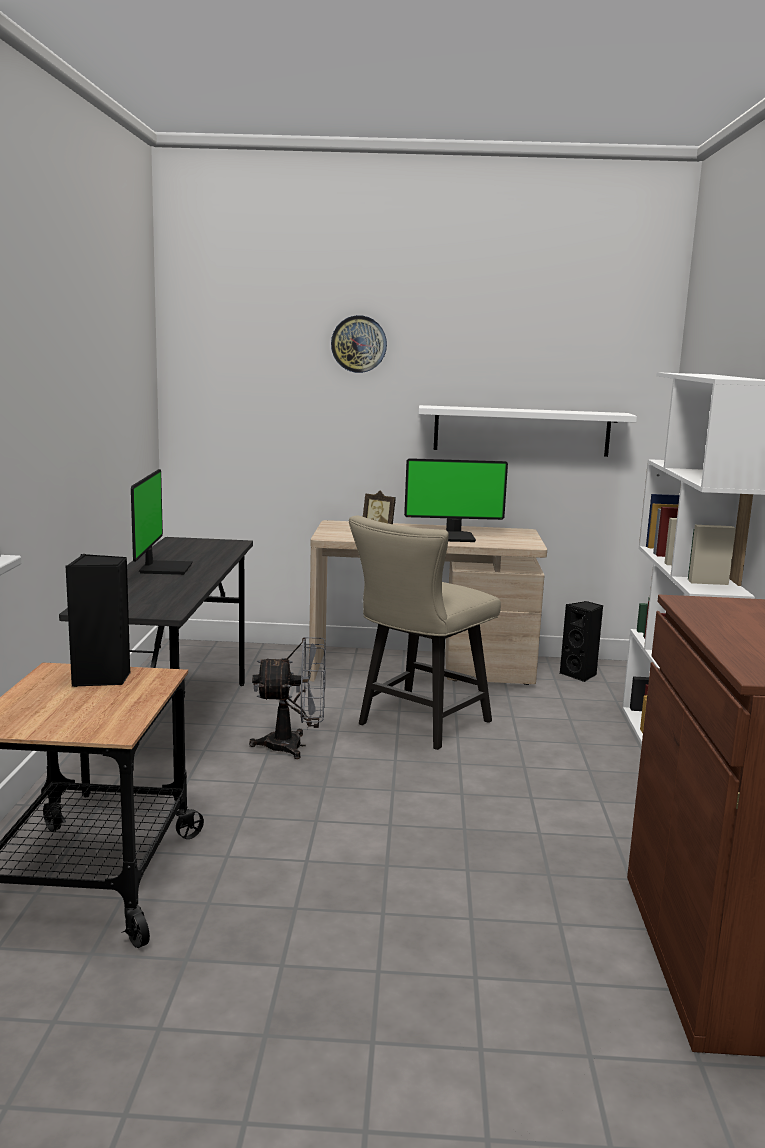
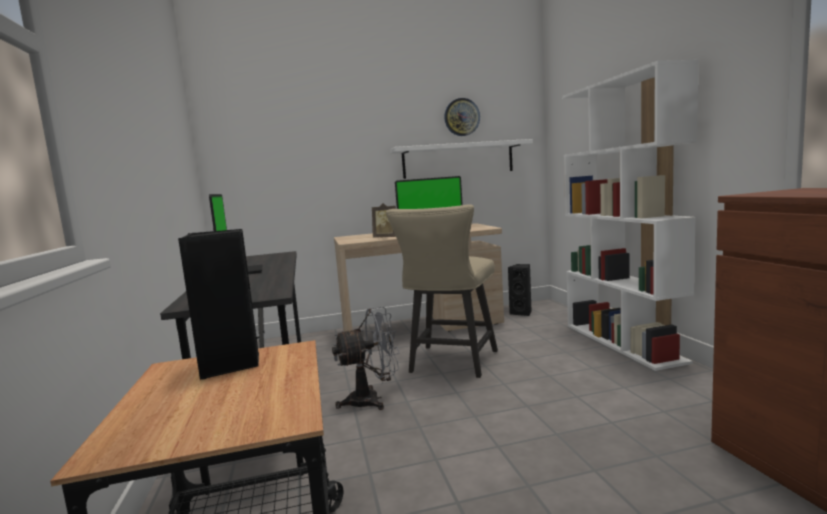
camera: 15 degrees left, 5 degrees down
wall clock [331,315,387,373] -> wall clock moved to [444,98,480,136]

